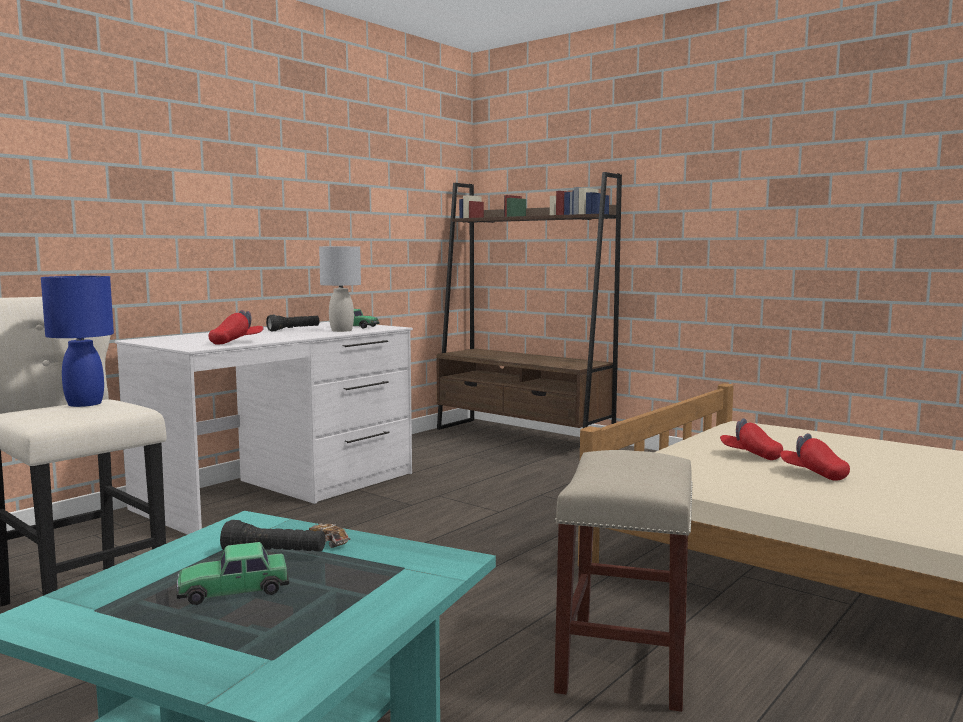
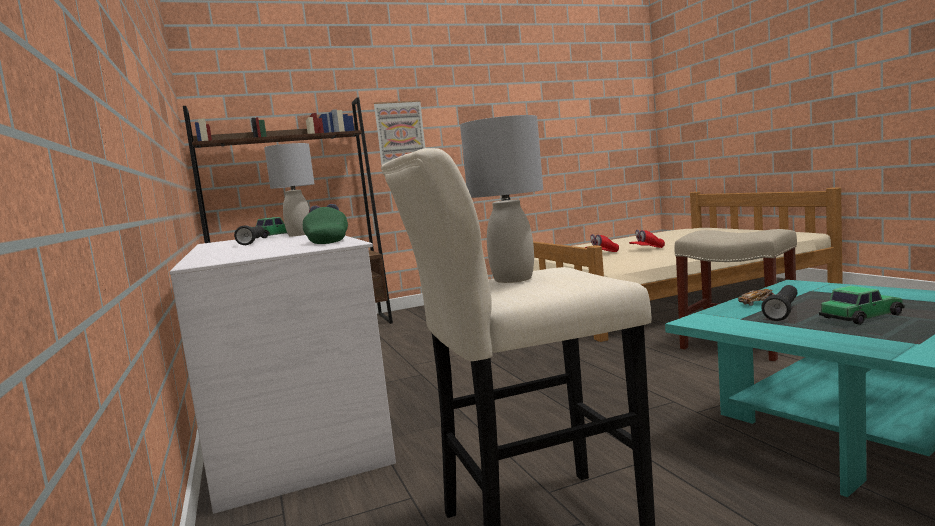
camera: 60 degrees left, 0 degrees up
blue table lamp [41,276,114,407] -> grey table lamp [460,115,543,283]
toy car [176,542,289,605] -> toy car turned 120 degrees counterclockwise [819,286,904,325]
red cap [209,310,264,345] -> green cap [303,204,348,244]
none -> picture [374,100,425,166]

